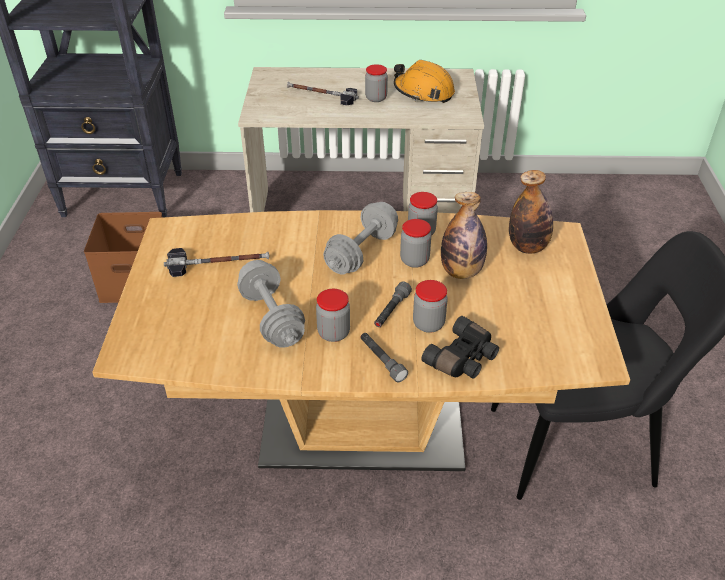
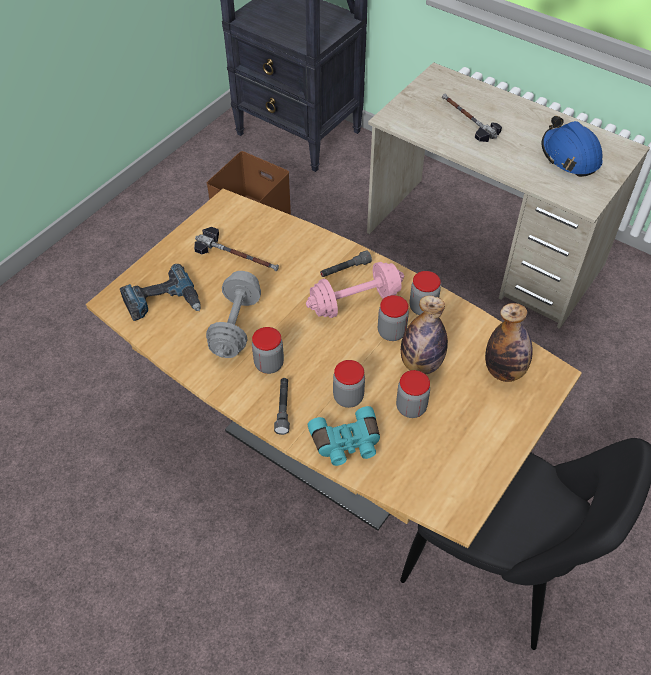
camera: 35 degrees right, 10 degrees up
grey dumbbell [323,202,398,274] -> pink dumbbell [306,262,404,318]
jar [365,64,388,102] -> jar moved to [396,370,430,418]
grey flashlight [374,282,412,327] -> grey flashlight moved to [320,250,372,277]
orange hard hat [394,60,455,103] -> blue hard hat [542,116,602,177]
black binoculars [421,316,499,379] -> turquoise binoculars [308,406,380,466]
none -> power drill [120,264,201,321]

